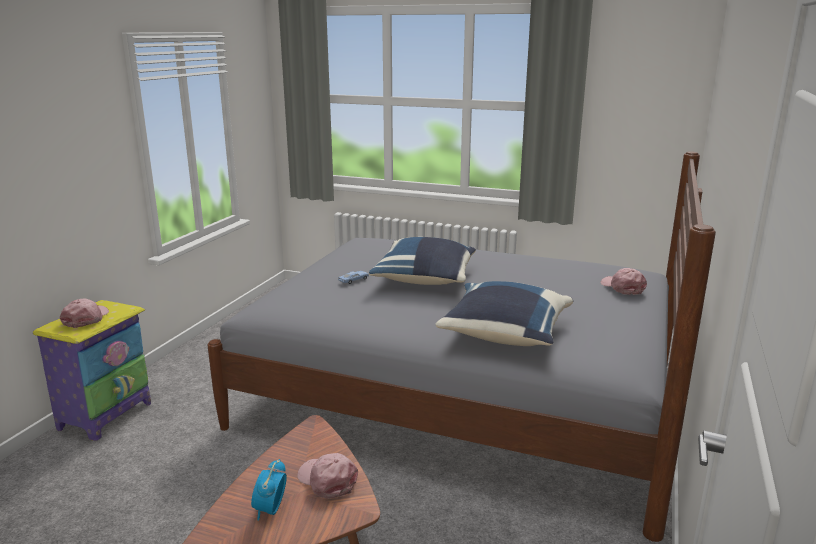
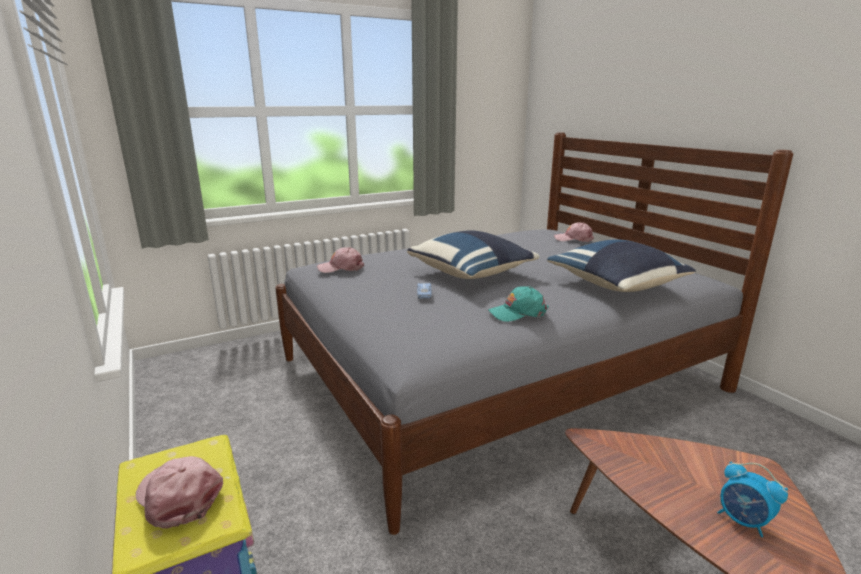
camera: 50 degrees left, 0 degrees up
pink cap [297,453,358,499] -> pink cap moved to [317,247,364,273]
none -> turquoise cap [488,286,549,322]

